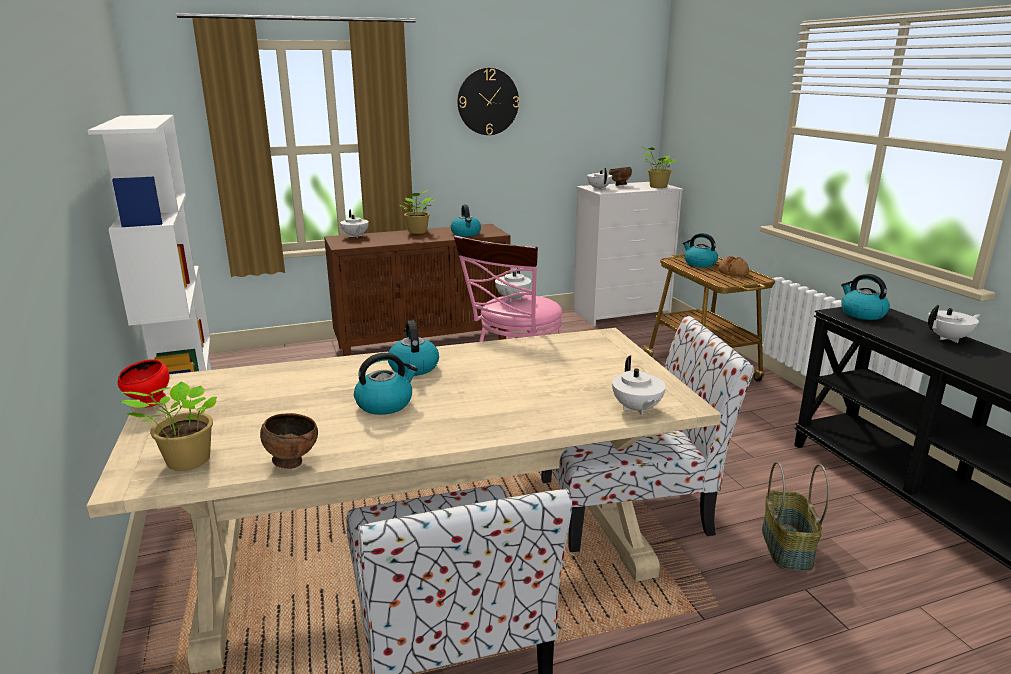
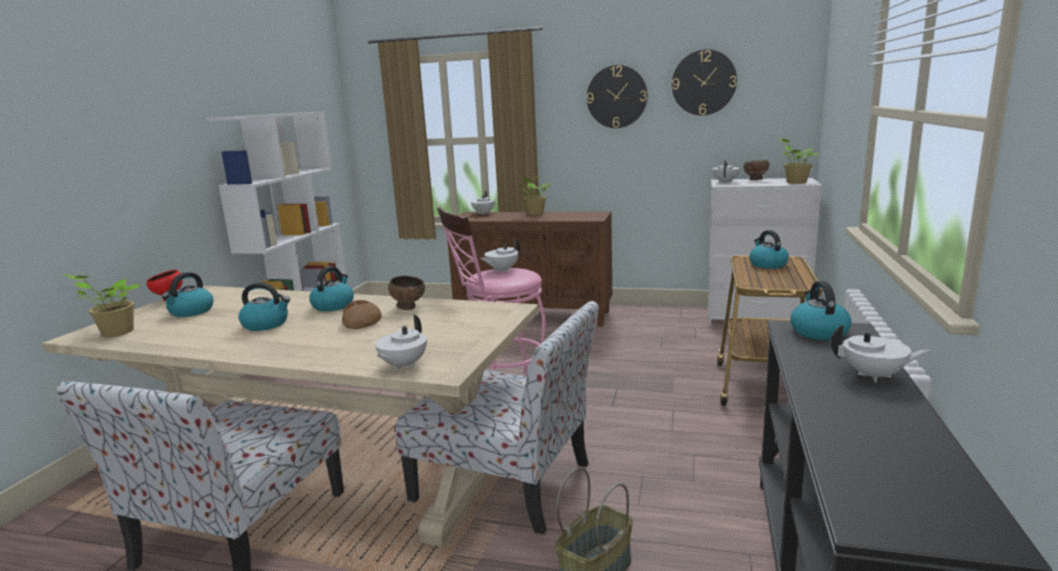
camera: 35 degrees right, 5 degrees down
brown bowl [260,413,318,469] -> brown bowl moved to [388,276,425,310]
kettle [451,205,481,237] -> kettle moved to [162,272,214,317]
bread [718,256,749,276] -> bread moved to [342,300,382,329]
none -> wall clock [672,49,737,115]

